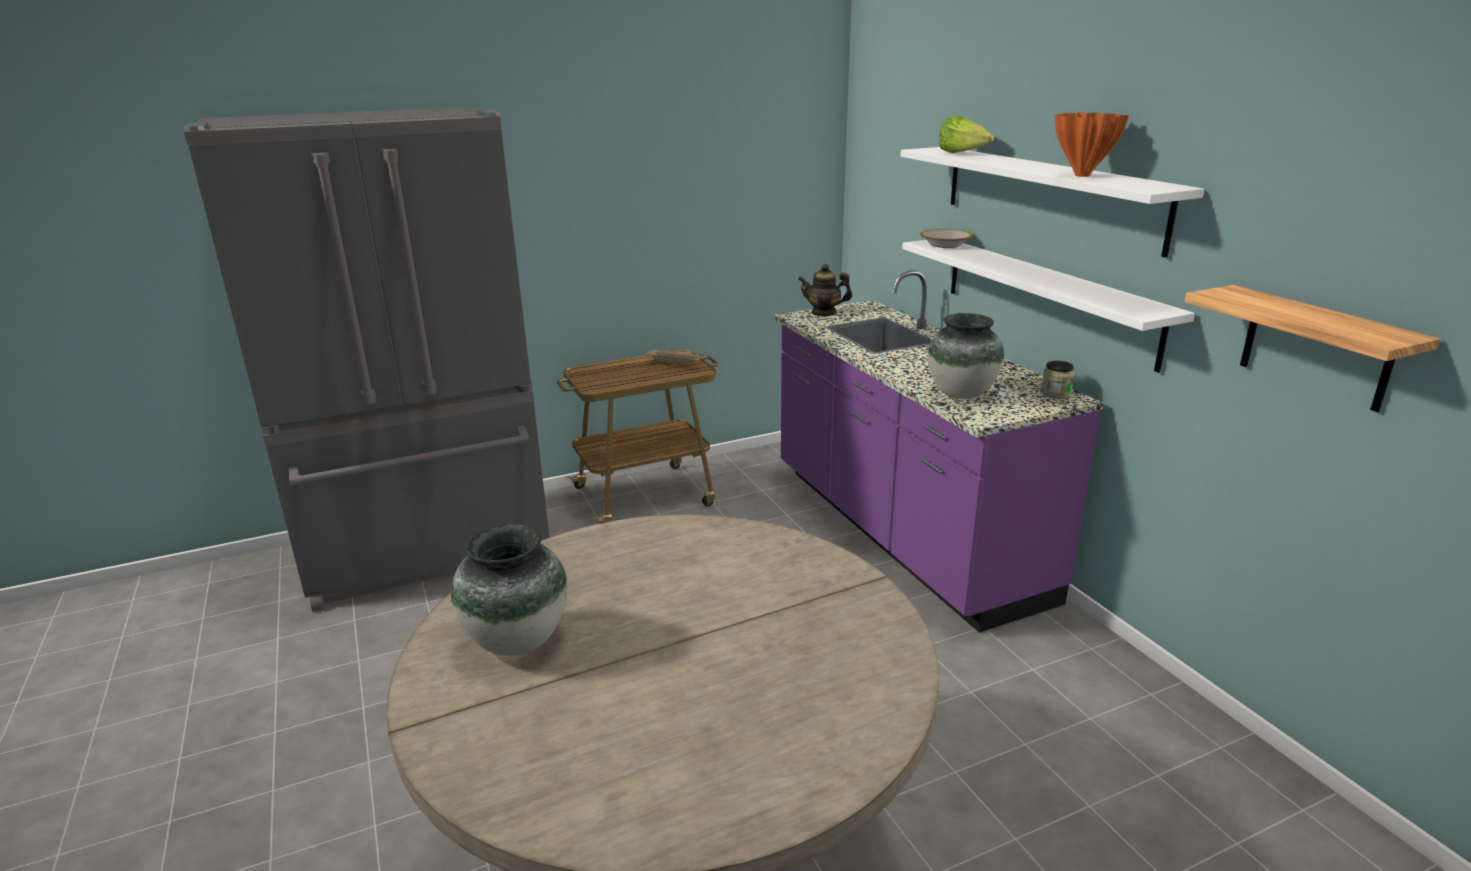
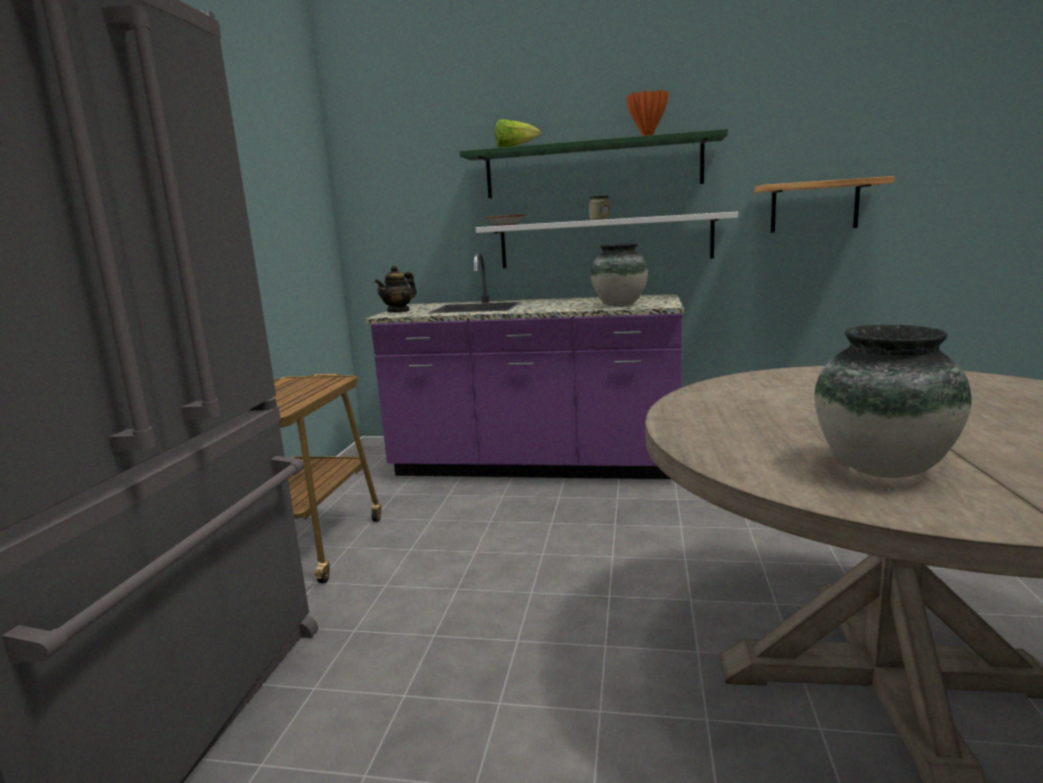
camera: 55 degrees left, 10 degrees down
beige tray [646,349,702,366] -> none
white shelf [901,147,1204,258] -> green shelf [459,129,728,198]
jar [1041,361,1075,399] -> jar moved to [589,196,610,220]

